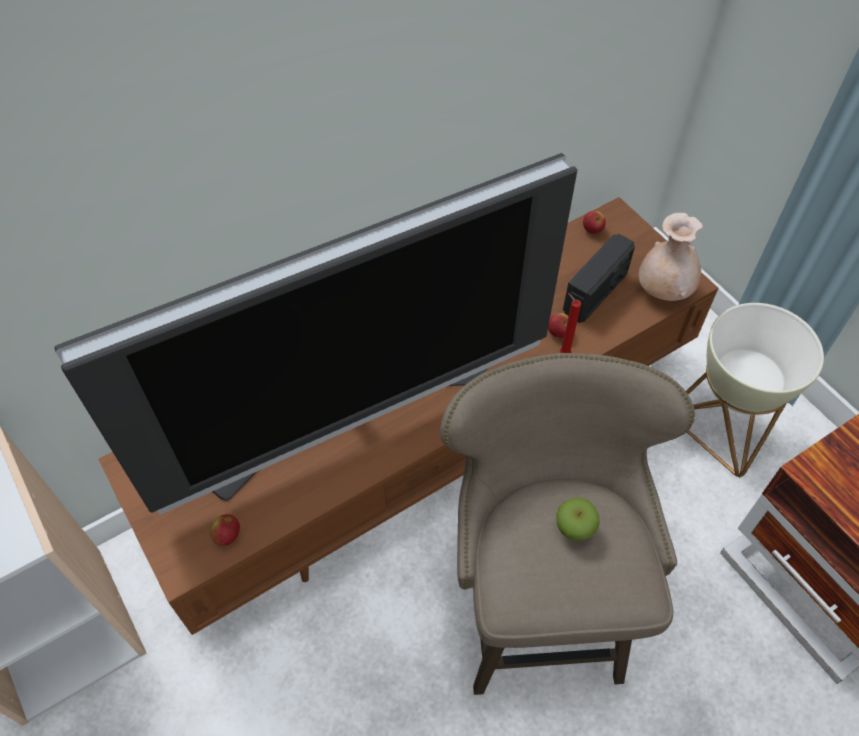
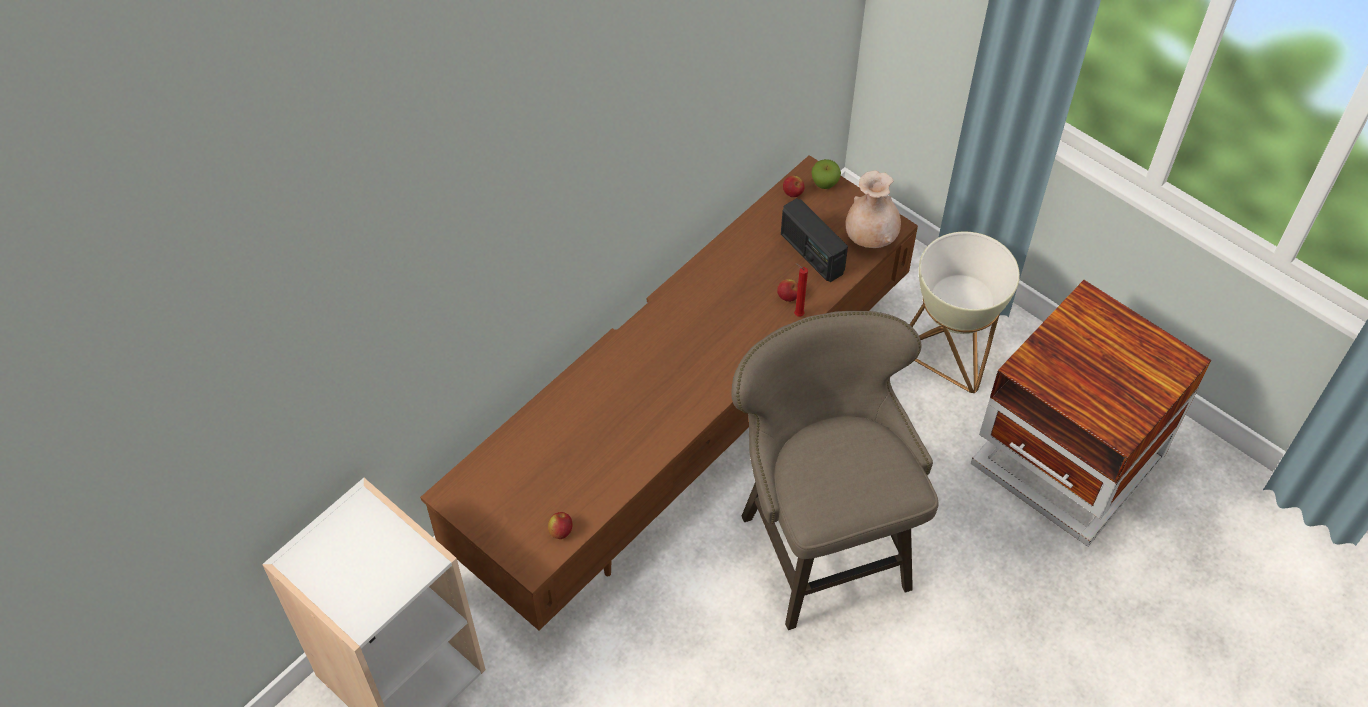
camera: 15 degrees left, 0 degrees up
television [54,153,578,515] -> none
apple [556,498,600,541] -> apple moved to [812,159,841,189]
radio [563,233,635,323] -> radio turned 120 degrees clockwise [781,198,848,282]

